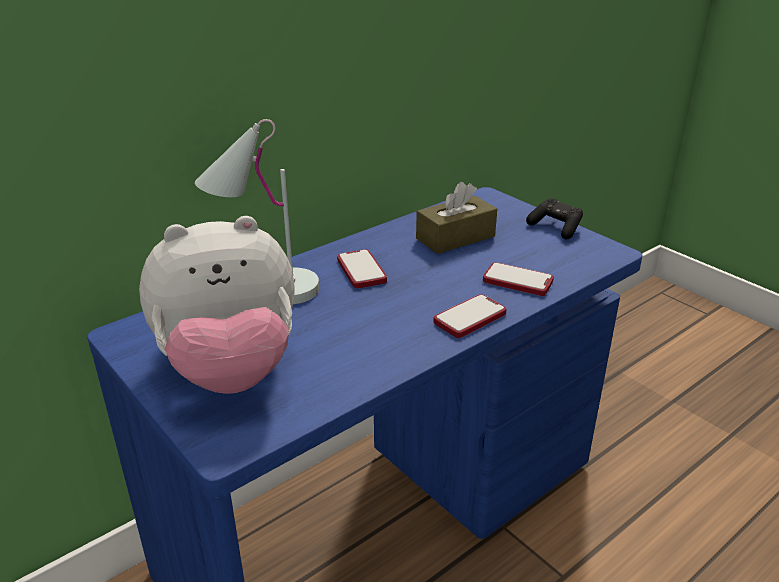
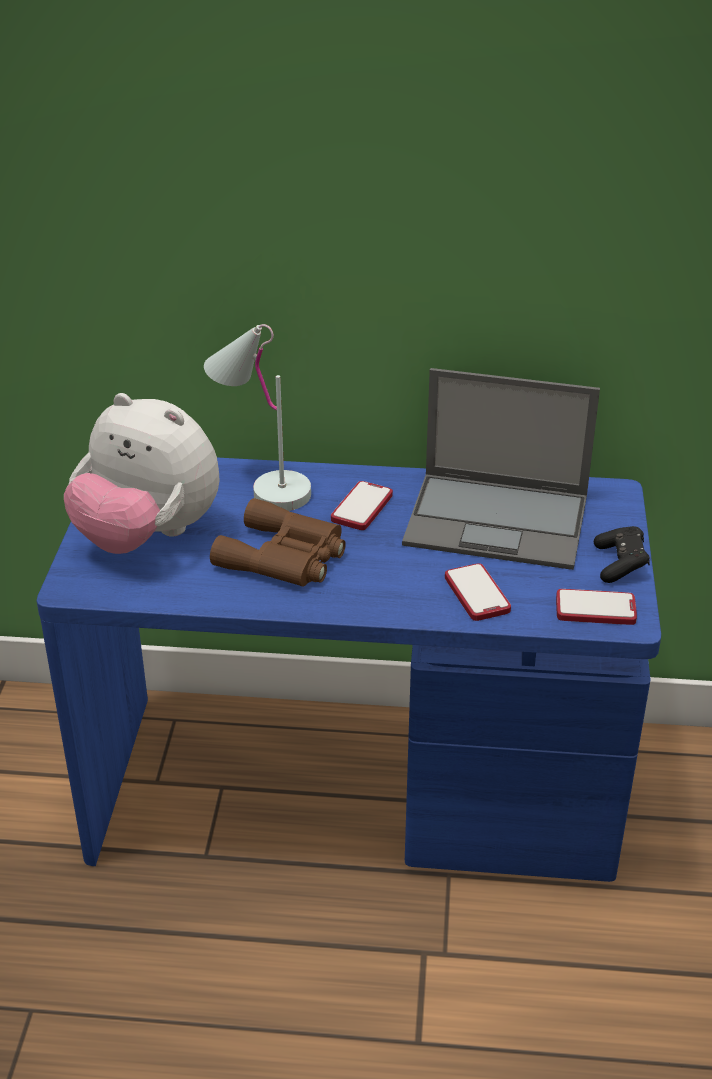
camera: 45 degrees right, 5 degrees up
brown tissue box [416,182,497,254] -> laptop [402,368,600,570]
phone [433,294,506,338] -> phone moved to [556,589,637,625]
none -> brown binoculars [210,498,346,587]

